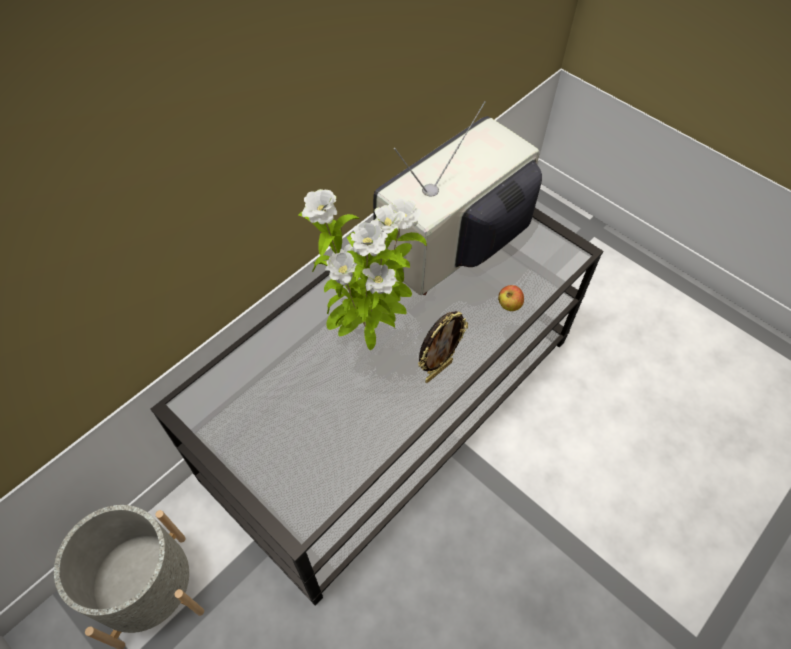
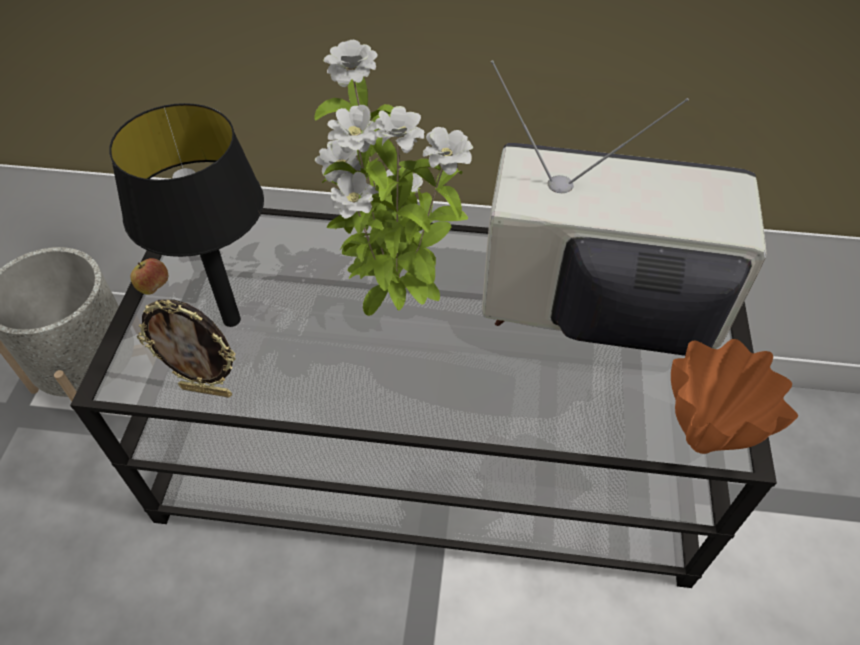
camera: 55 degrees right, 5 degrees down
picture frame [418,311,468,383] -> picture frame moved to [137,299,236,398]
apple [498,285,524,311] -> apple moved to [131,258,168,295]
none -> black table lamp [109,103,264,327]
none -> orange vase [671,339,798,454]

